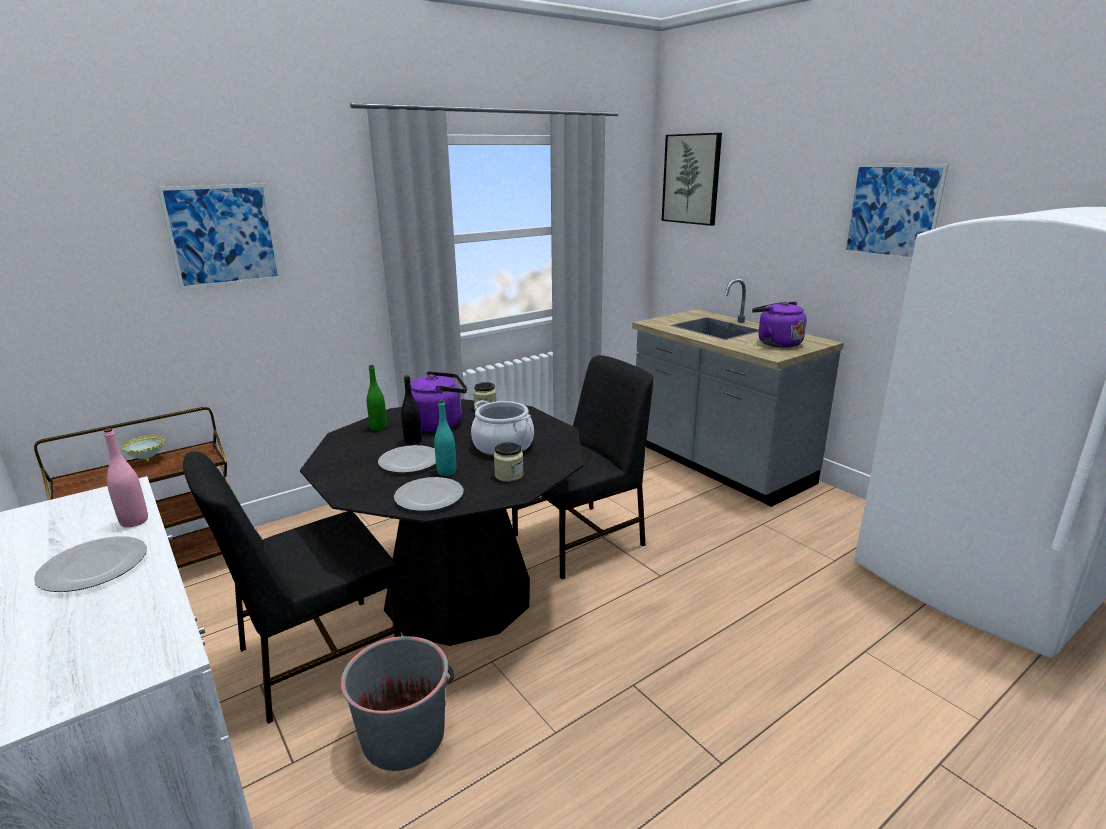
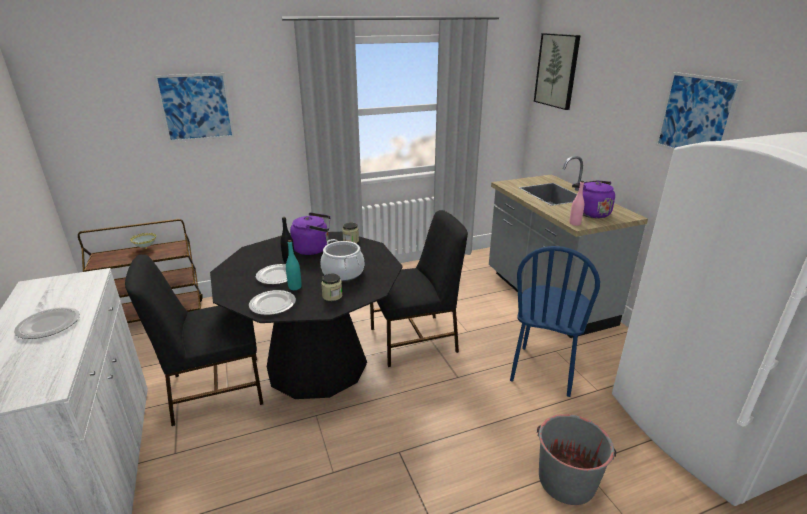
camera: 15 degrees right, 5 degrees up
pink bottle [104,428,148,528] -> pink bottle moved to [569,181,584,226]
grey bucket [341,636,454,771] -> grey bucket moved to [537,414,616,505]
green bottle [367,365,387,431] -> none
none -> blue chair [510,246,600,397]

